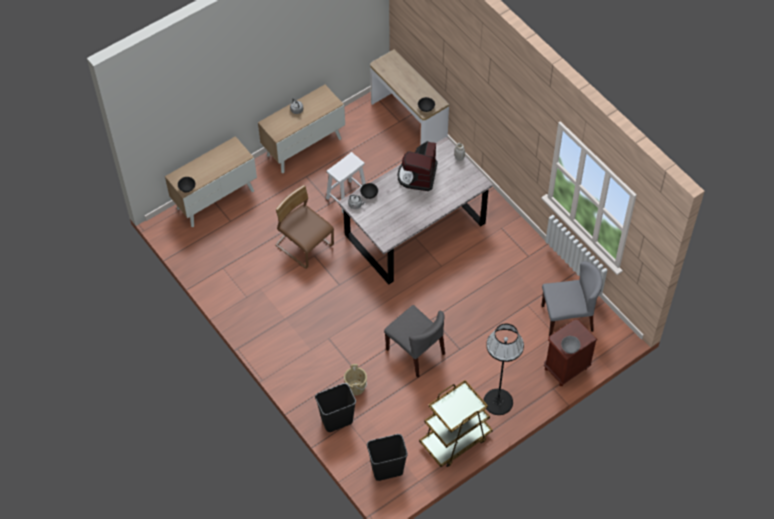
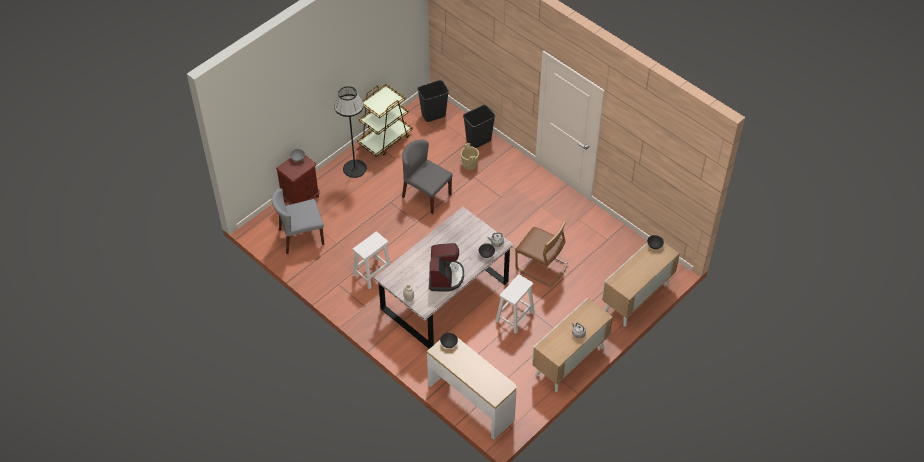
camera: 170 degrees right, 5 degrees down
none -> white stool [353,231,391,289]

